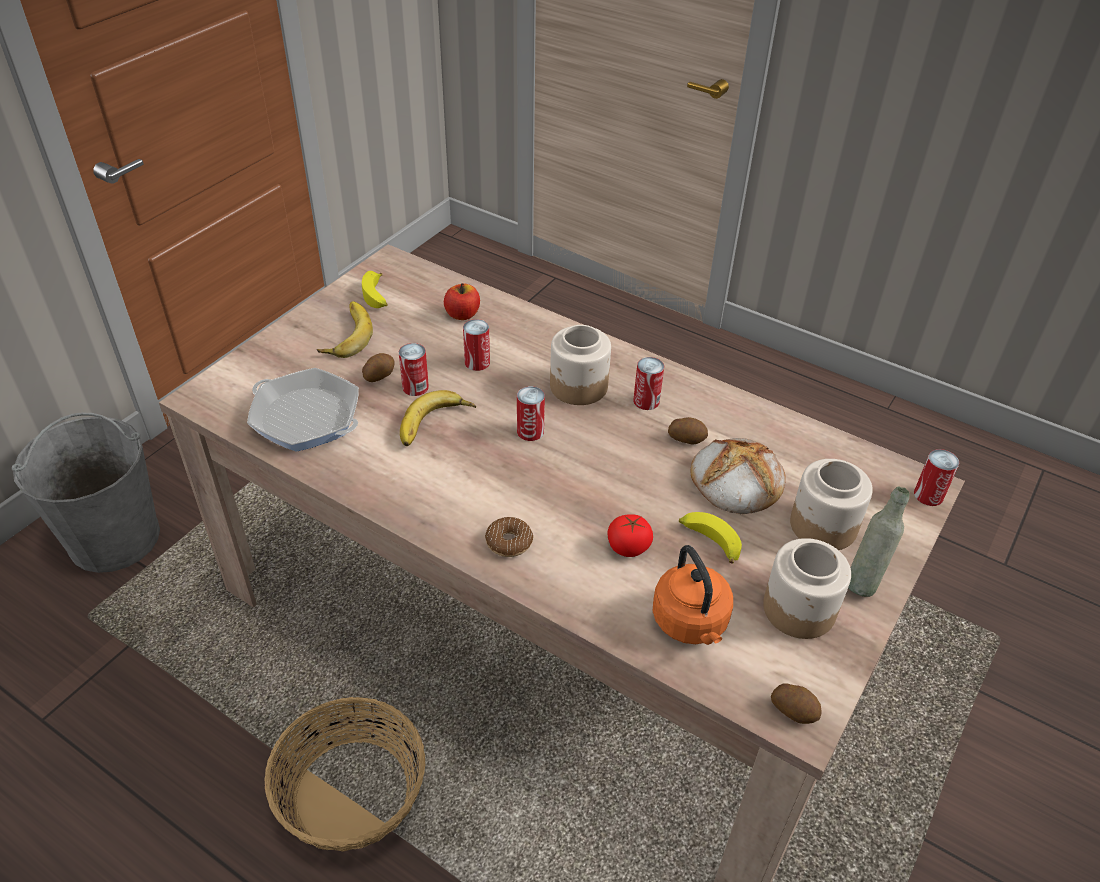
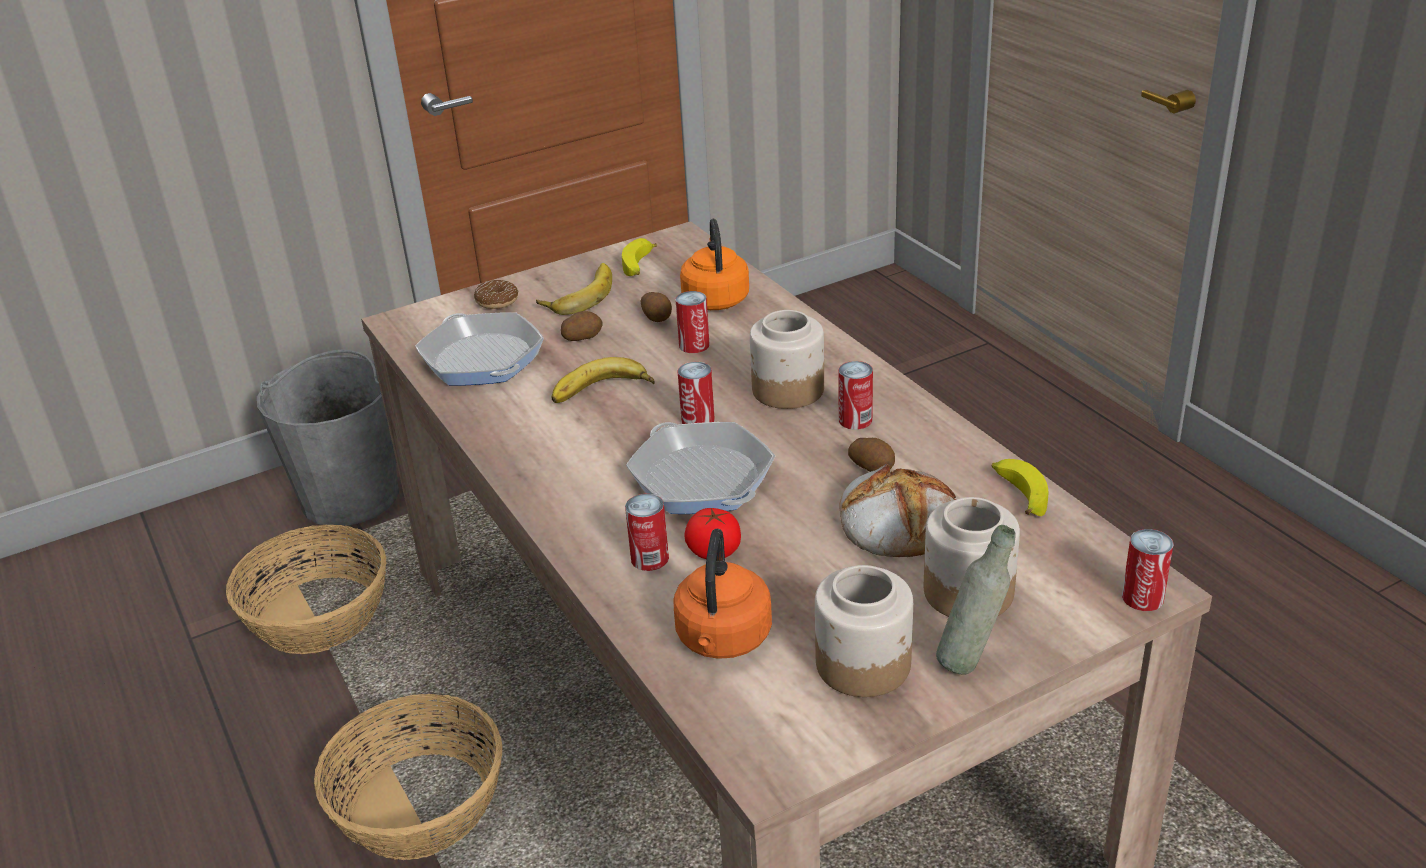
camera: 30 degrees right, 10 degrees down
can [398,343,429,396] -> can moved to [625,494,669,571]
apple [444,283,480,320] -> orange kettle [680,219,749,310]
donut [485,517,533,557] -> donut moved to [474,280,519,309]
banana [679,512,742,564] -> banana moved to [992,459,1048,516]
potato [771,683,822,724] -> potato moved to [640,292,672,322]
none -> basket [226,525,387,654]
none -> frying pan [626,422,775,514]

